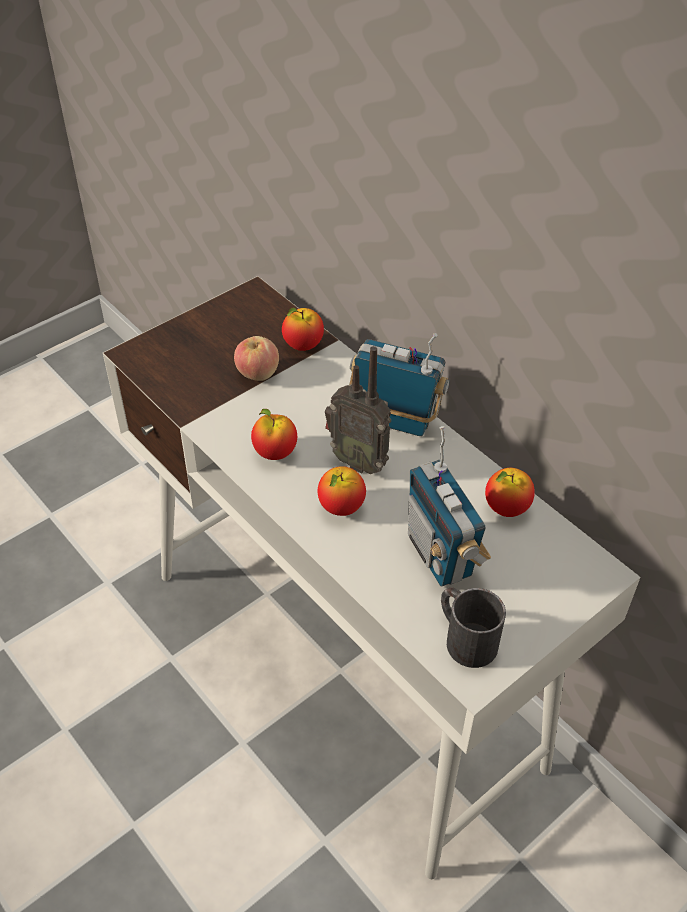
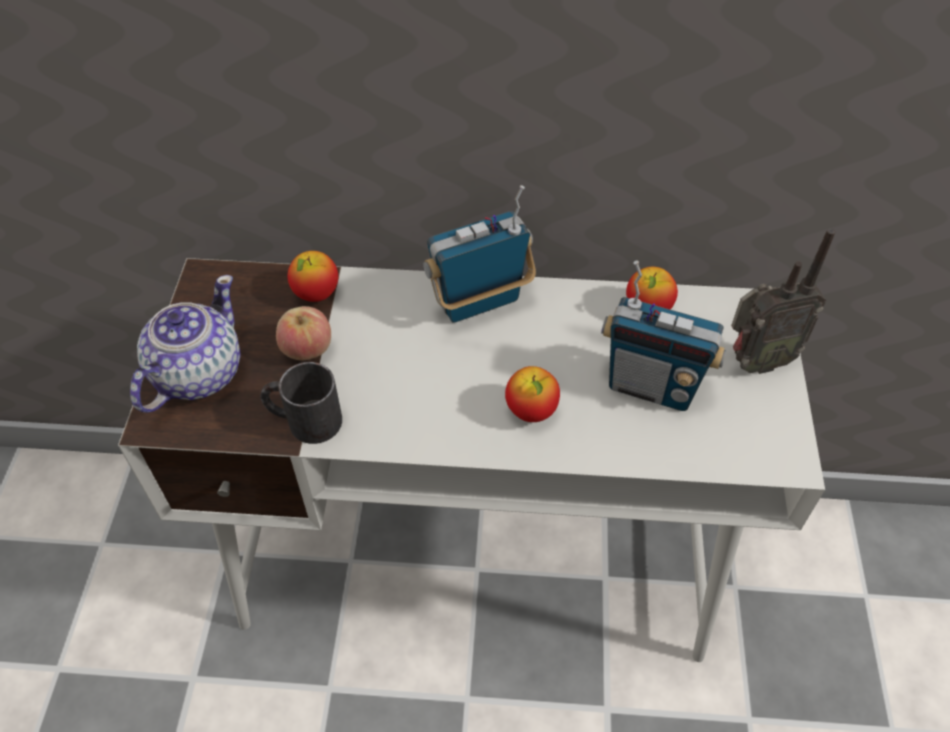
camera: 45 degrees left, 5 degrees up
apple [251,409,297,460] -> none
radio [325,346,391,474] -> radio moved to [731,228,835,374]
black mug [441,587,506,668] -> black mug moved to [261,362,342,444]
none -> teapot [130,275,241,413]

